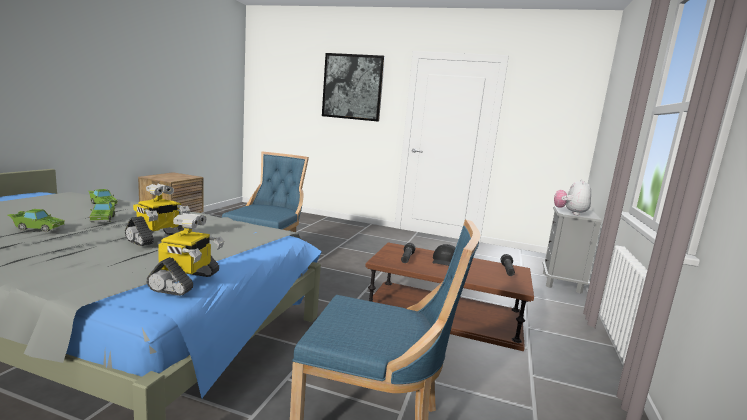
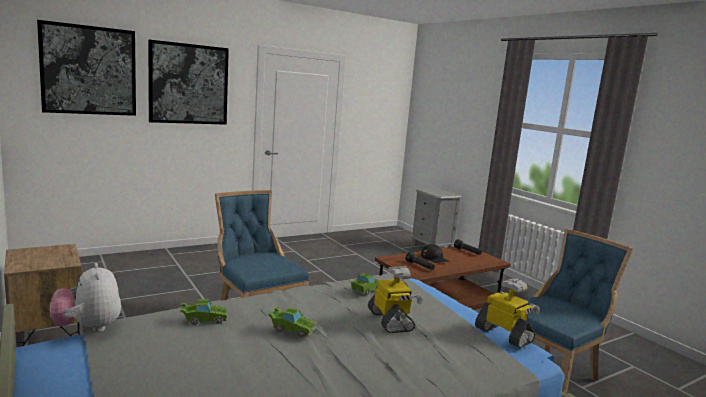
camera: 50 degrees left, 0 degrees up
green toy car [8,209,65,232] -> green toy car moved to [349,273,379,295]
plush toy [554,179,591,215] -> plush toy moved to [50,263,121,332]
none -> picture [37,20,136,116]

